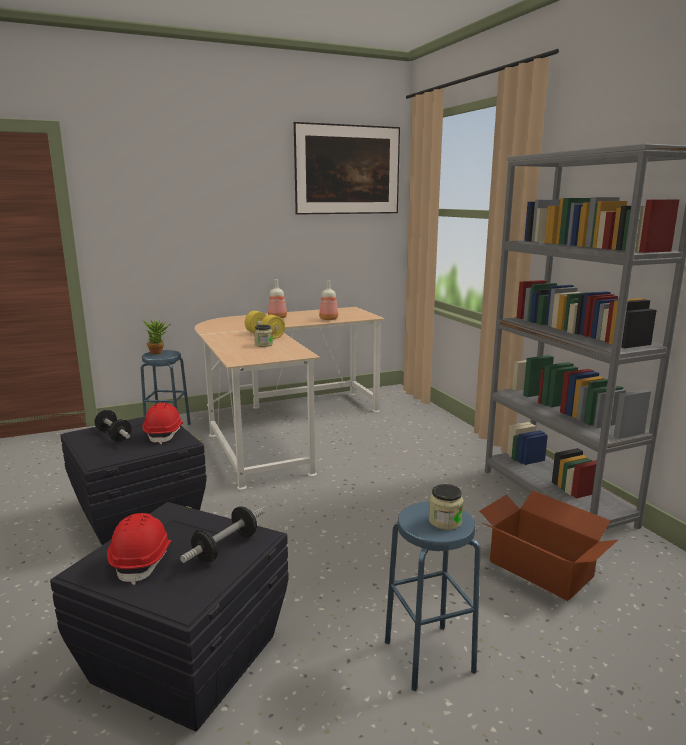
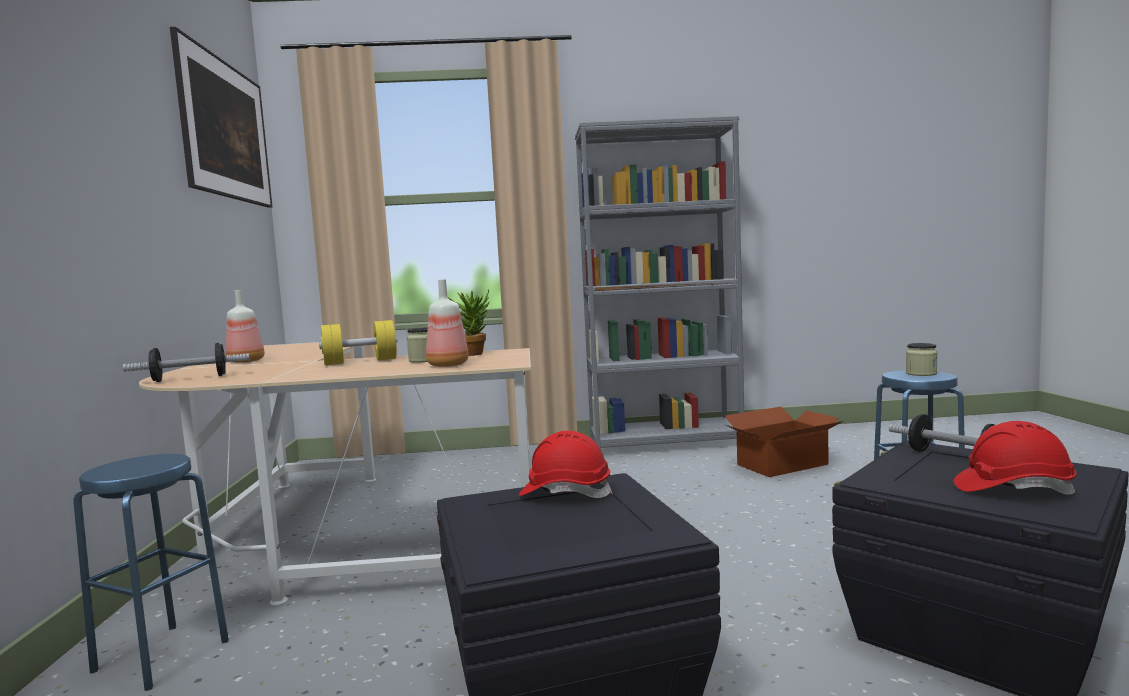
camera: 70 degrees left, 10 degrees down
dumbbell [94,410,131,442] -> dumbbell moved to [123,343,250,382]
potted plant [143,319,171,354] -> potted plant moved to [448,289,490,356]
bottle [319,280,338,320] -> bottle moved to [426,279,468,367]

